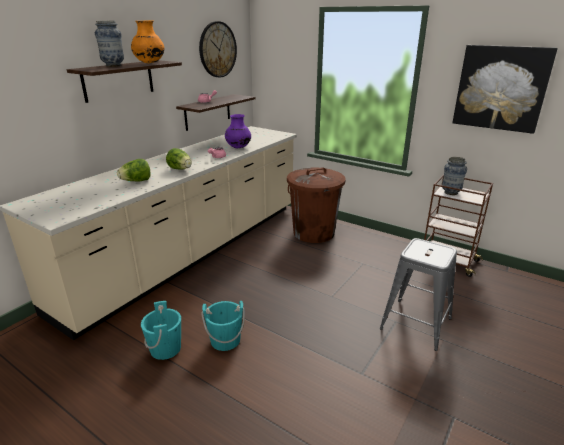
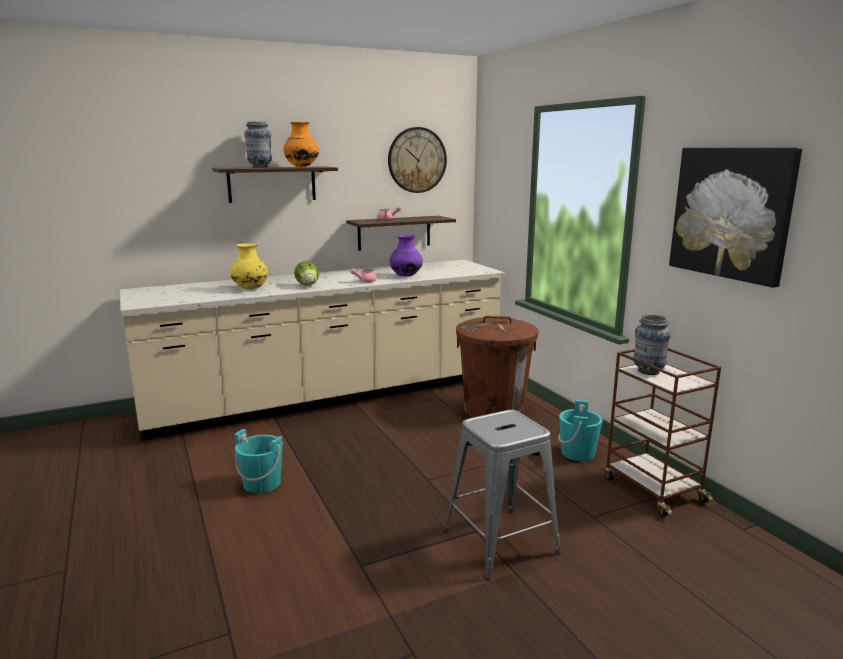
camera: 30 degrees right, 10 degrees down
lettuce [117,159,151,182] -> yellow vase [230,244,268,289]
turquoise bucket [141,301,181,360] -> turquoise bucket moved to [558,400,603,461]

